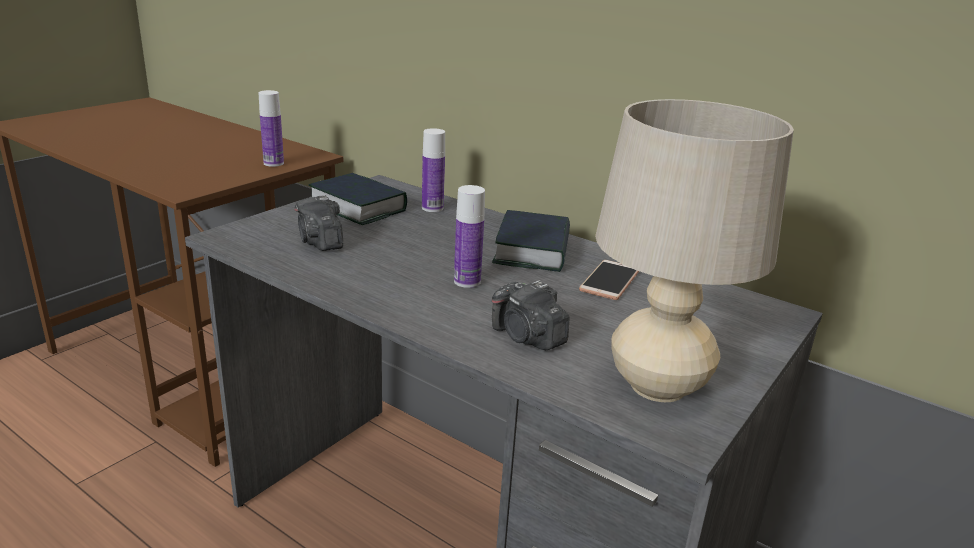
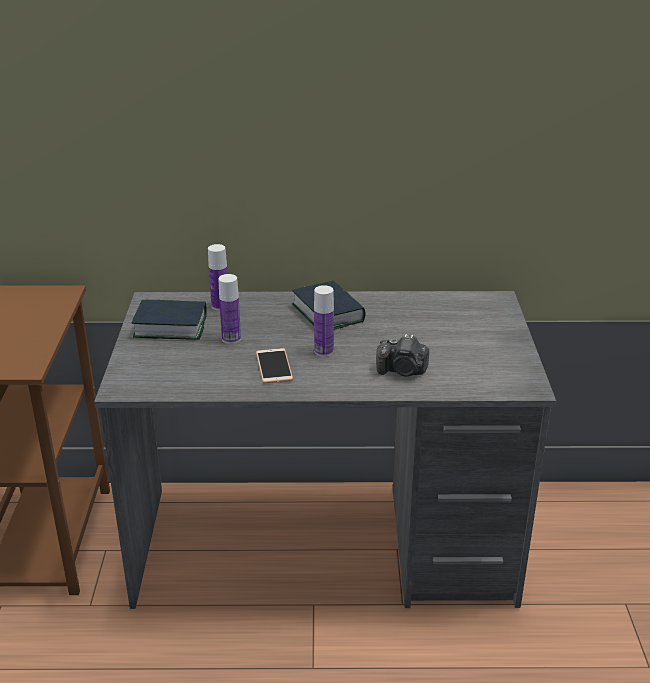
camera: 35 degrees left, 5 degrees up
bottle [259,90,284,167] -> bottle moved to [219,274,241,344]
camera [294,195,343,251] -> none
phone [579,260,639,300] -> phone moved to [256,348,293,384]
beige table lamp [595,99,794,402] -> none

